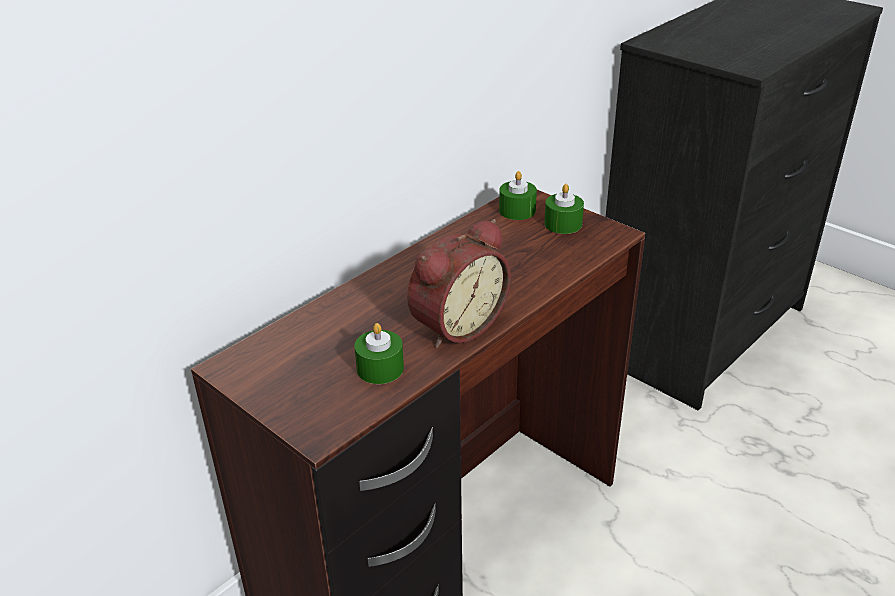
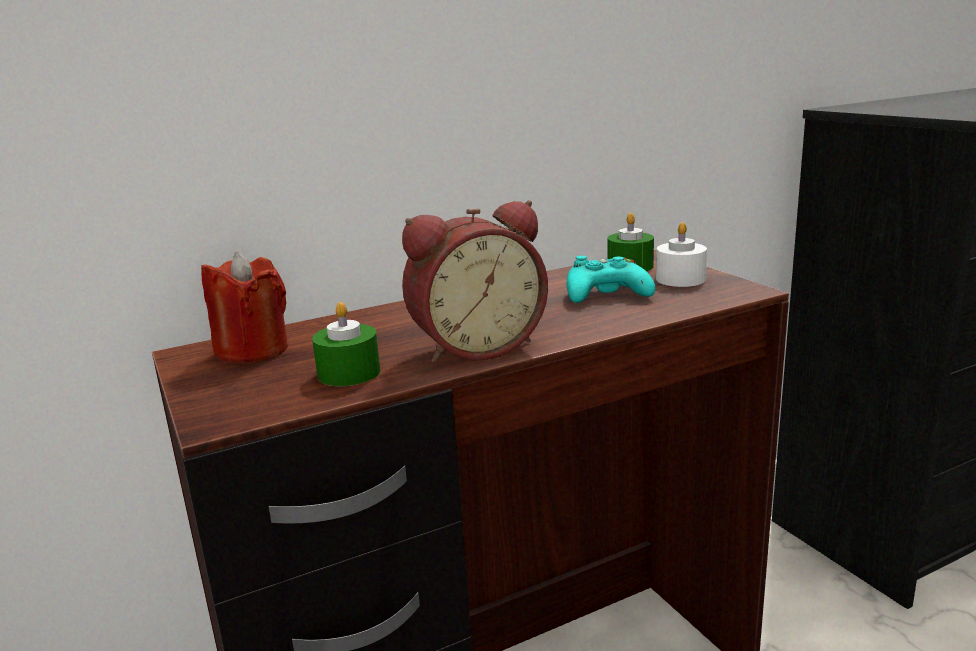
camera: 20 degrees right, 15 degrees down
green candle [544,184,584,234] -> white candle [656,222,707,287]
none -> red candle [201,252,288,363]
none -> turquoise game controller [567,255,655,303]

